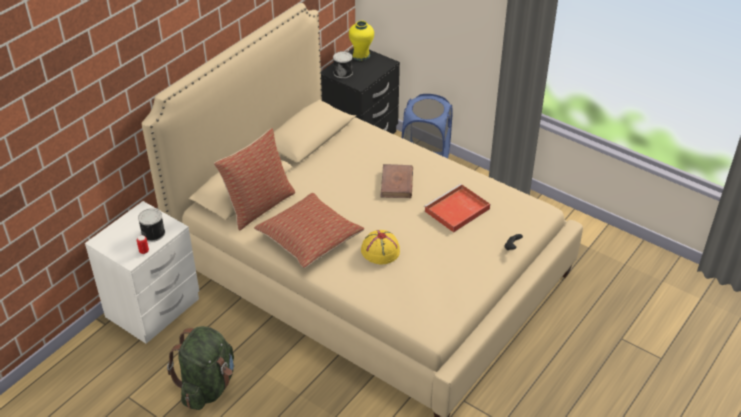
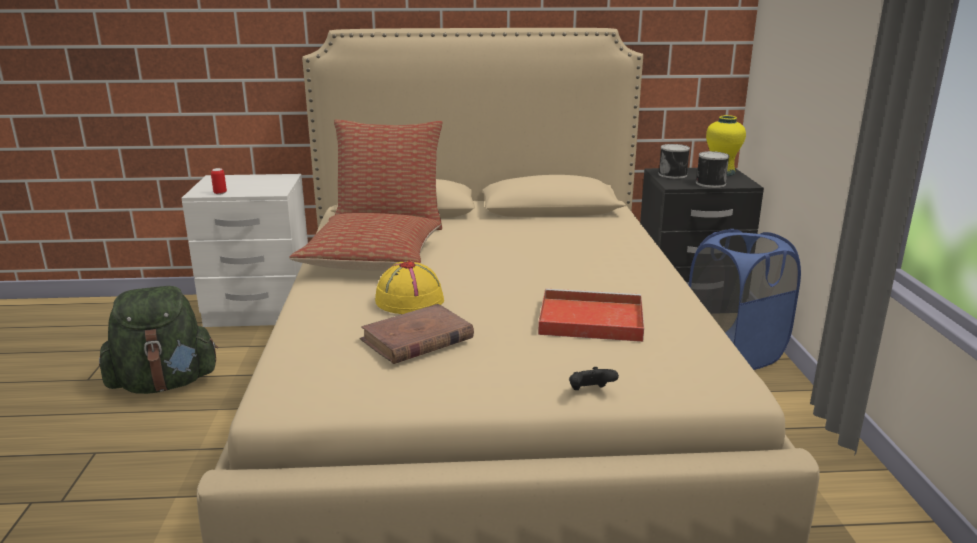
camera: 50 degrees right, 20 degrees down
can [138,208,165,242] -> can moved to [696,151,729,188]
brown book [380,164,413,198] -> brown book moved to [360,304,474,364]

